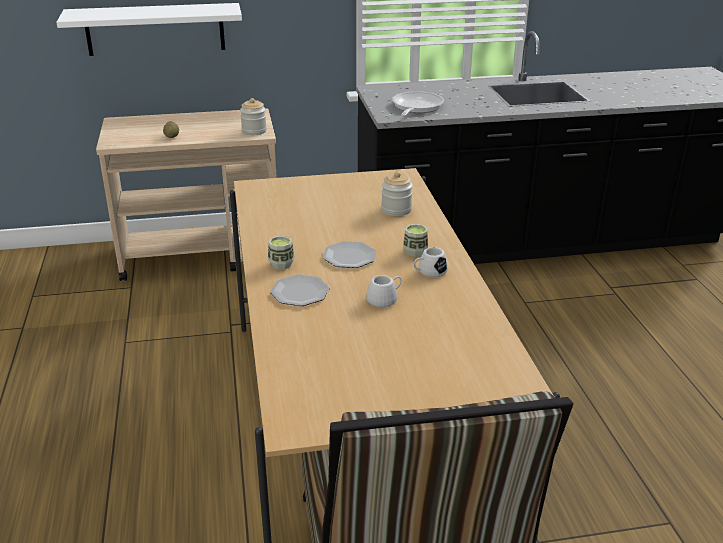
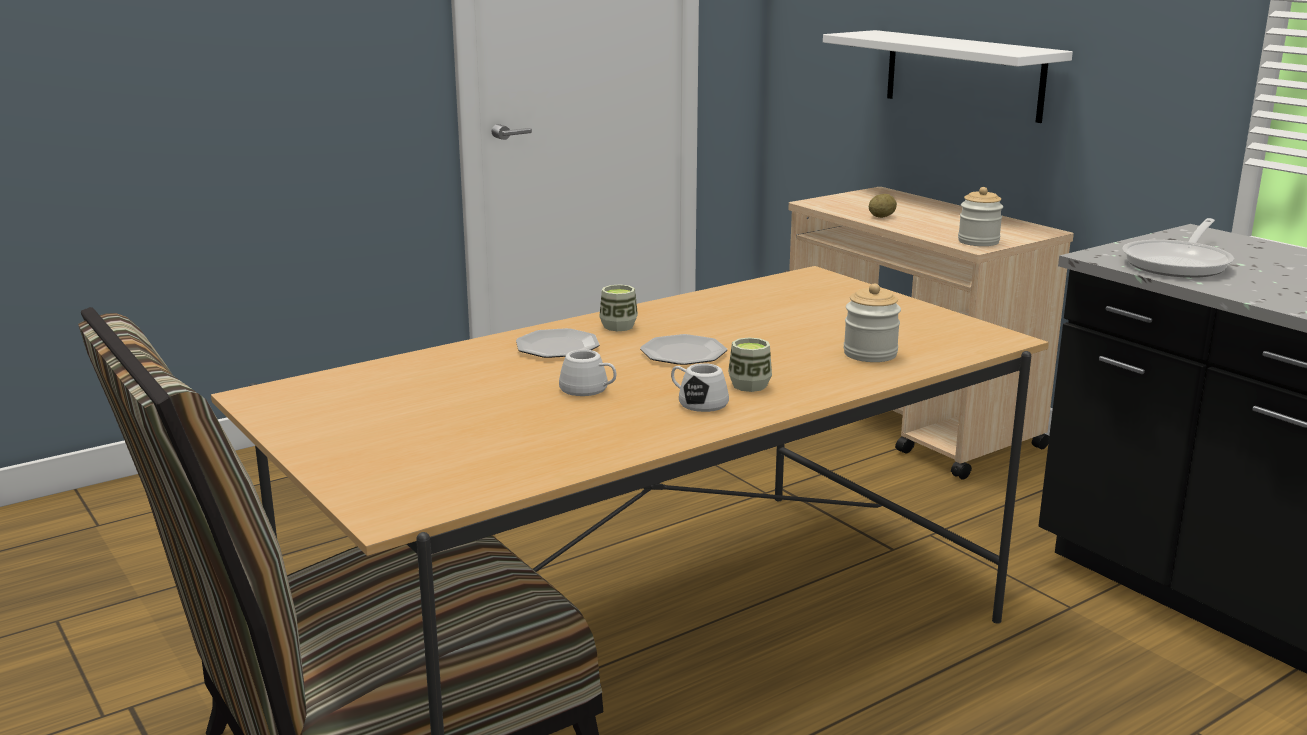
camera: 65 degrees right, 10 degrees down
frying pan [392,91,444,116] -> frying pan turned 135 degrees clockwise [1122,218,1234,278]

